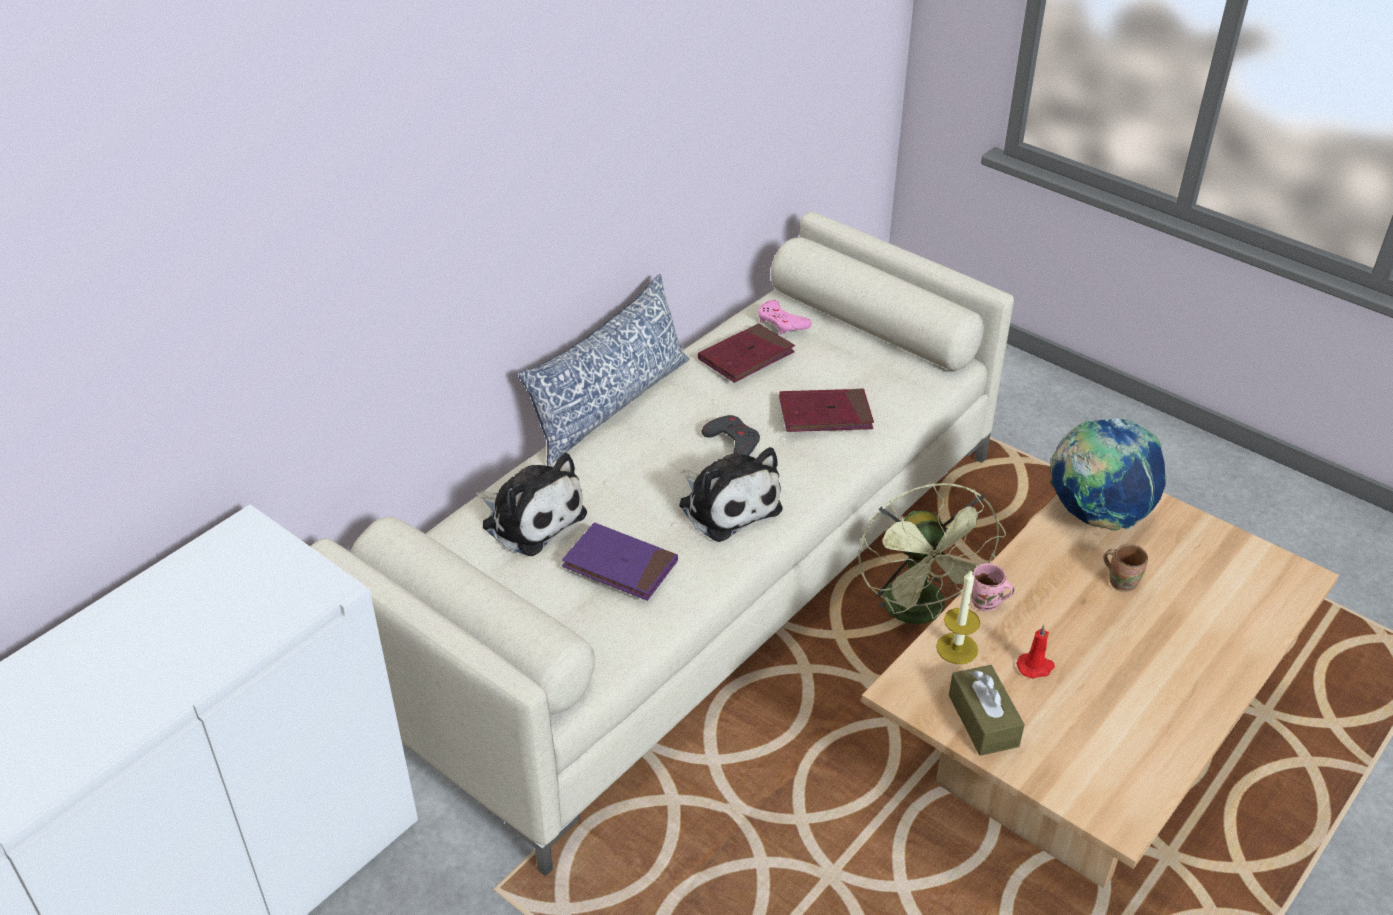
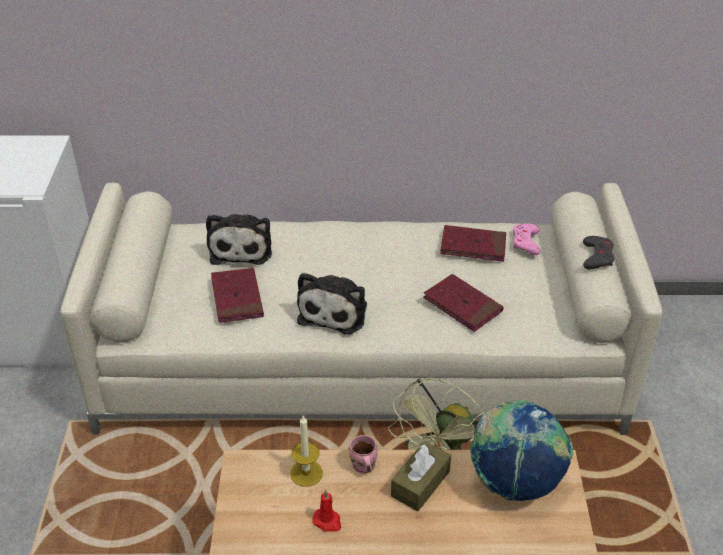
camera: 50 degrees right, 0 degrees up
pillow [519,274,689,466] -> none
purple book [562,523,678,601] -> red book [211,268,264,323]
grey game controller [702,415,760,456] -> grey game controller moved to [583,236,614,270]
brown tissue box [949,665,1025,756] -> brown tissue box moved to [391,441,451,512]
brown mug [1104,544,1148,592] -> none

